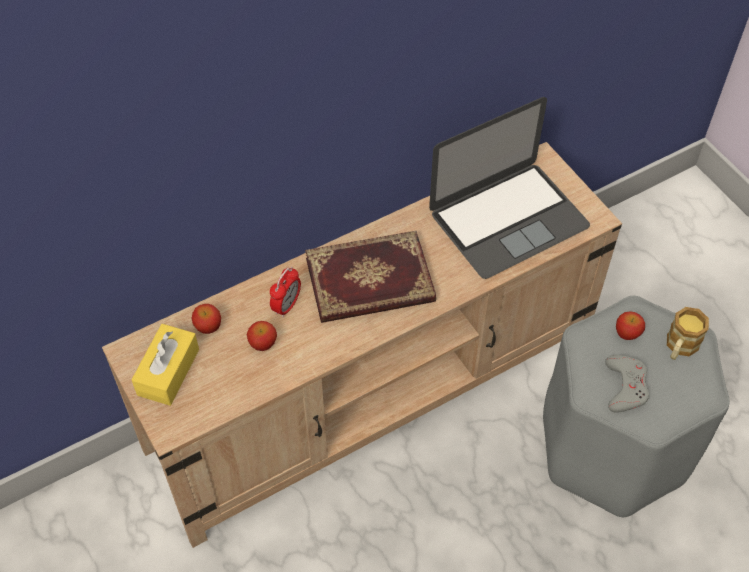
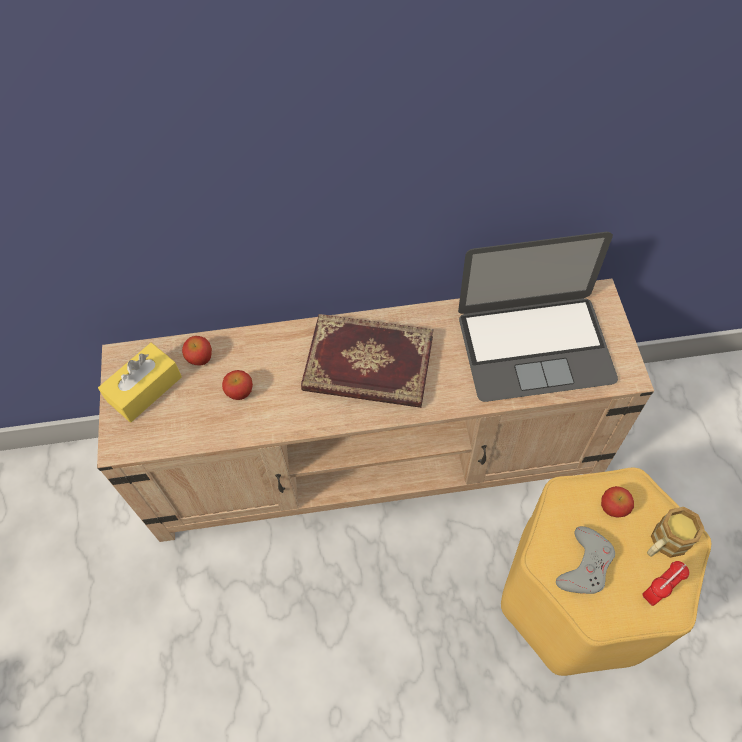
camera: 25 degrees right, 5 degrees up
alarm clock [270,267,301,317] -> alarm clock moved to [643,561,689,606]
grey stool [543,295,730,518] -> yellow stool [501,468,711,676]

